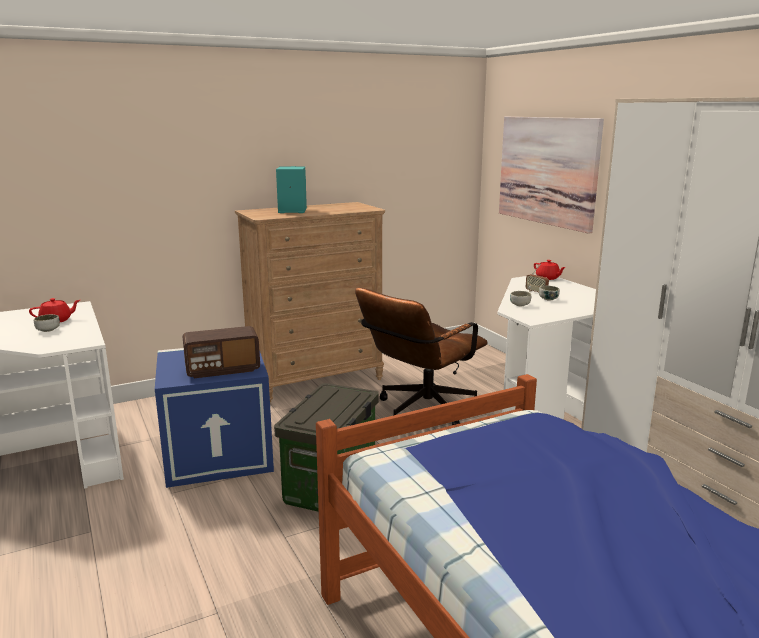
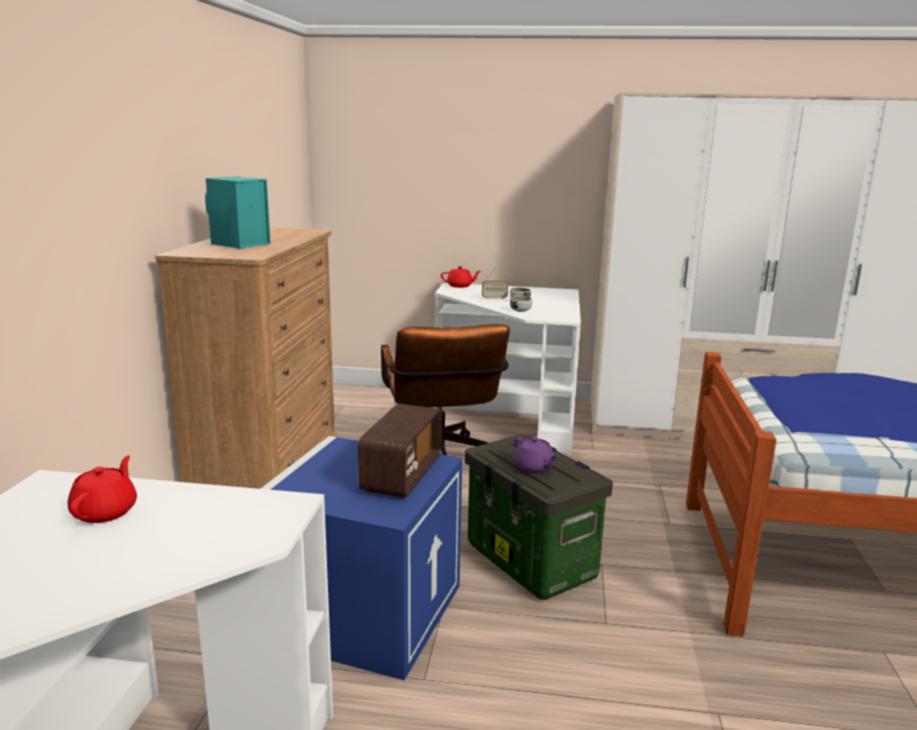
camera: 55 degrees left, 0 degrees up
bowl [34,314,60,332] -> none
picture [499,117,604,234] -> none
none -> purple teapot [513,437,559,473]

